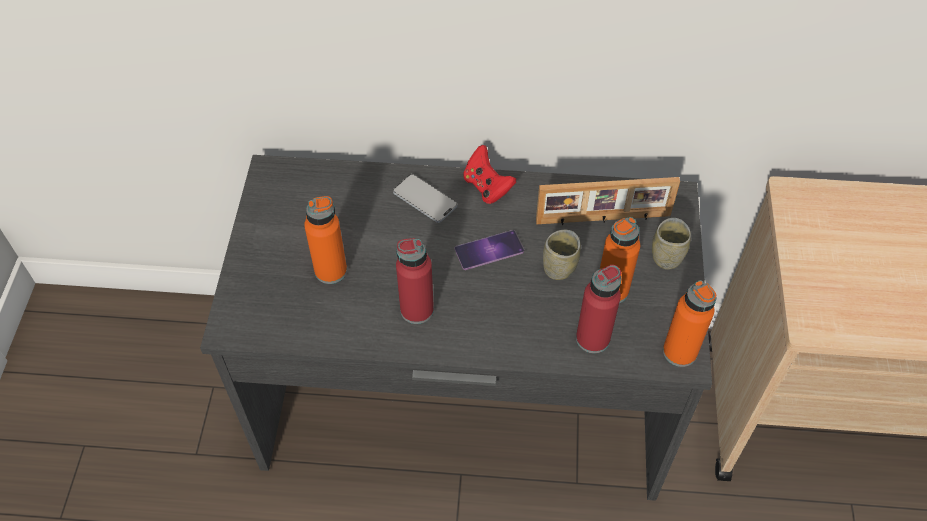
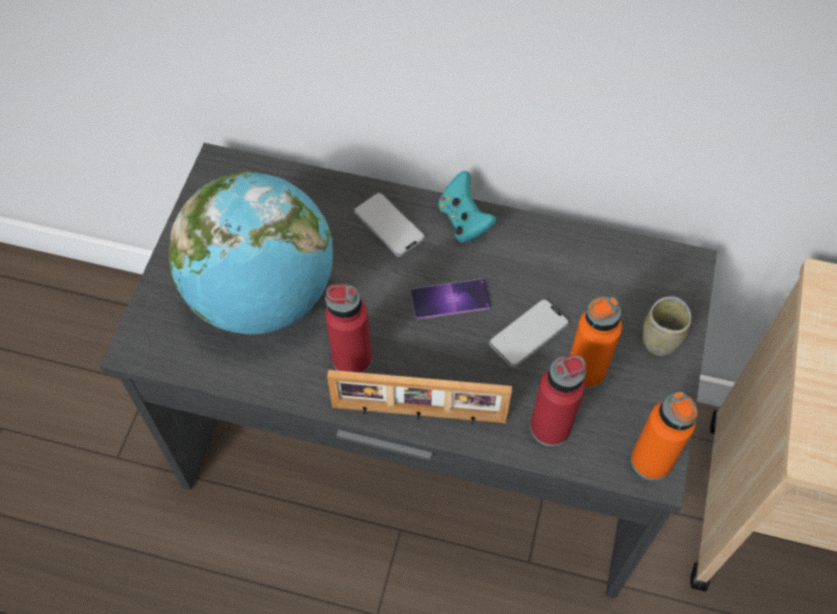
camera: 10 degrees right, 5 degrees up
orange bottle [304,196,347,284] -> globe [169,172,333,334]
red game controller [463,145,516,204] -> turquoise game controller [438,171,497,243]
picture frame [536,177,680,225] -> picture frame moved to [327,370,512,424]
cup [543,230,580,280] -> phone [489,299,569,368]

